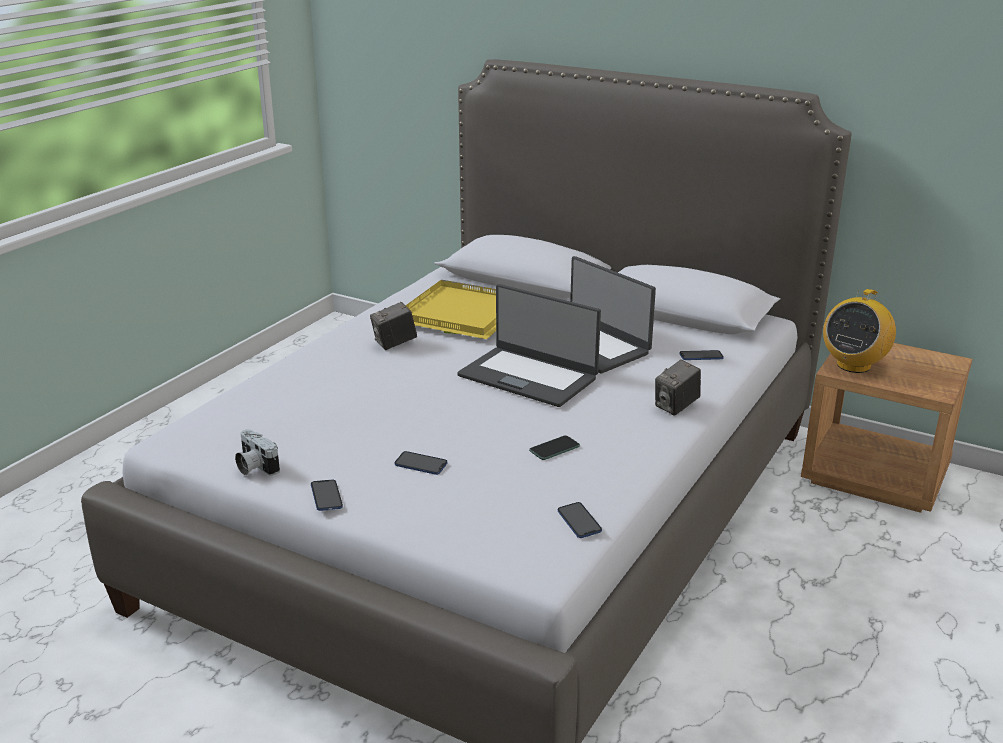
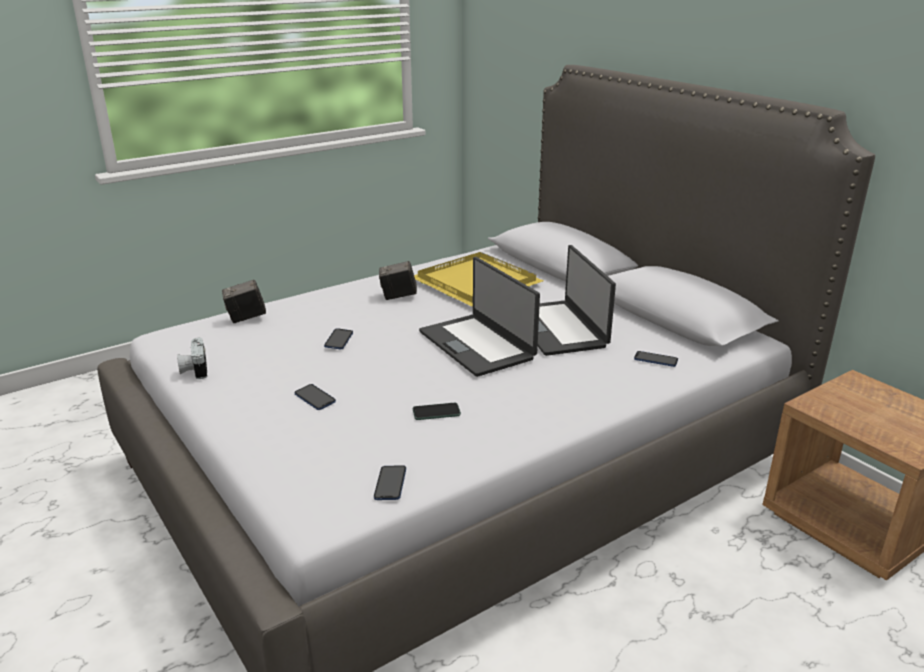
camera: 25 degrees right, 0 degrees up
phone [311,480,343,511] -> phone moved to [324,328,353,349]
camera [655,359,701,416] -> camera moved to [222,280,266,323]
radio [823,289,896,373] -> none

